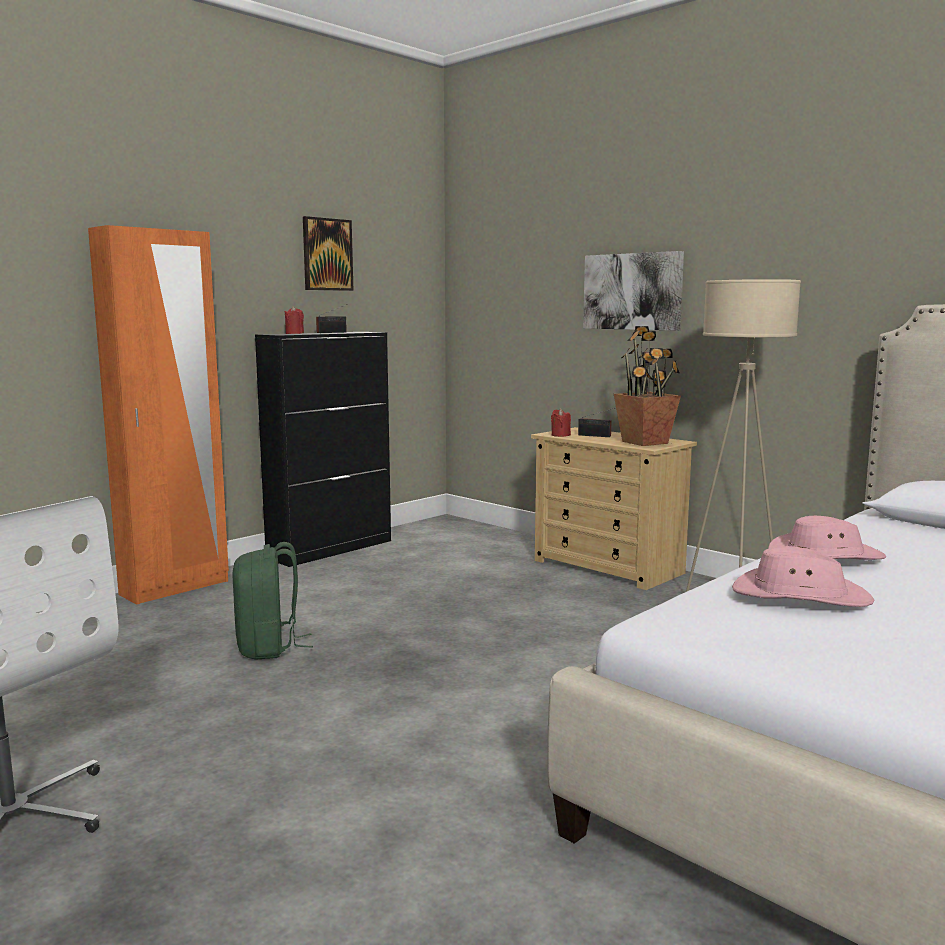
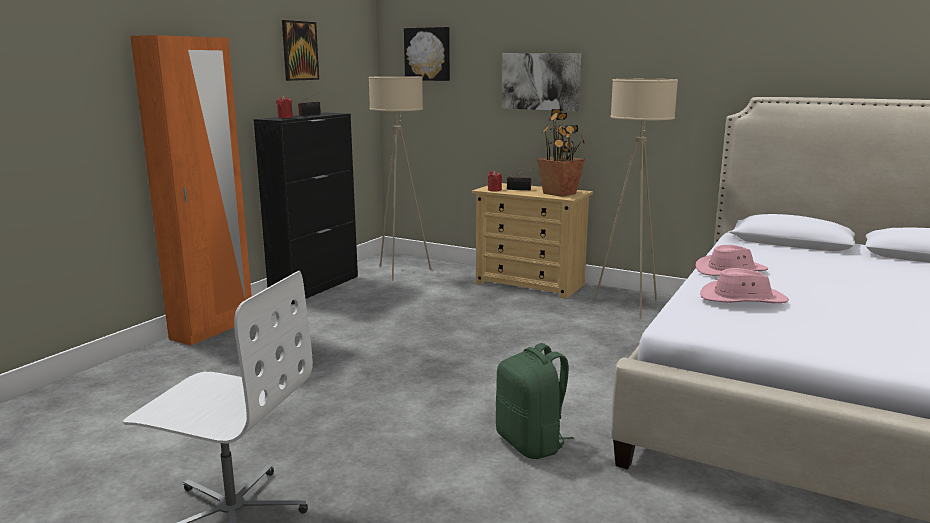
camera: 15 degrees left, 5 degrees up
green backpack [232,542,313,659] -> green backpack moved to [496,343,574,459]
none -> beige floor lamp [368,76,431,281]
none -> picture [404,27,450,81]

